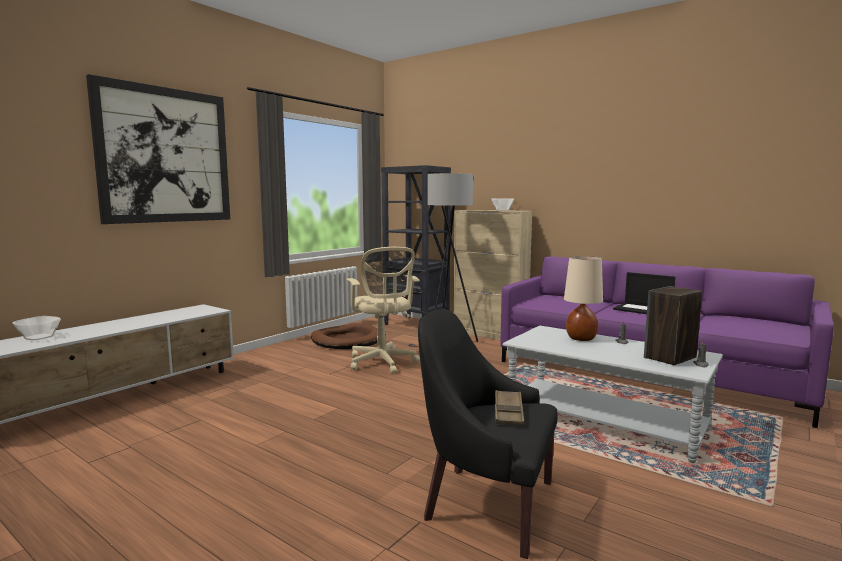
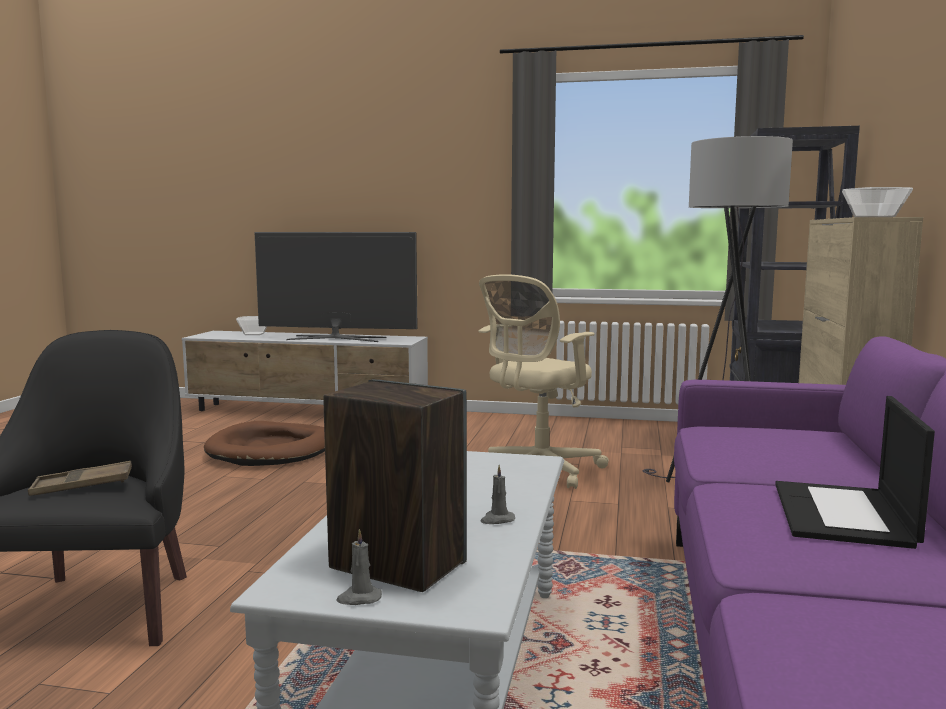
camera: 65 degrees right, 0 degrees up
picture [86,74,230,224] -> none
brown dog bed [311,323,378,349] -> brown dog bed moved to [204,421,325,466]
beige table lamp [564,256,603,341] -> none
none -> television [255,232,418,342]

